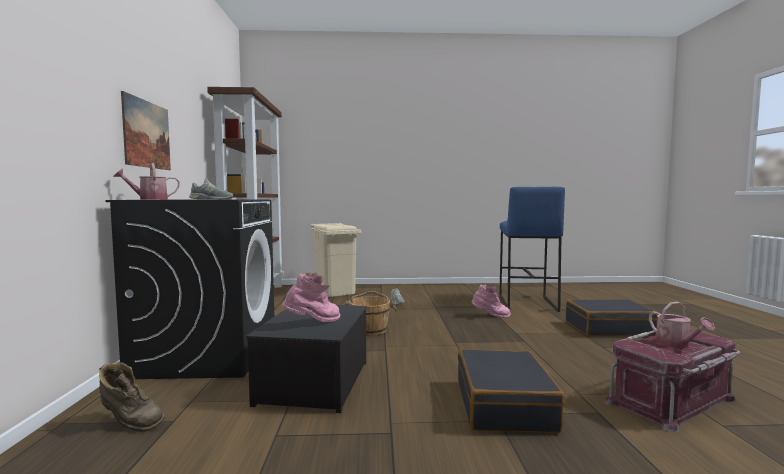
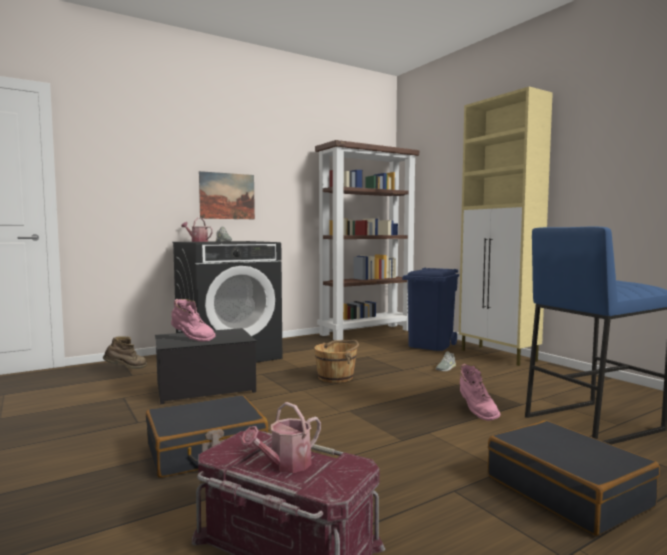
camera: 60 degrees right, 0 degrees up
brown boot [99,362,165,432] -> brown boot turned 120 degrees counterclockwise [103,336,147,369]
beige trash can [310,223,362,297] -> blue trash can [402,268,459,351]
none -> beige cabinet [459,86,553,366]

